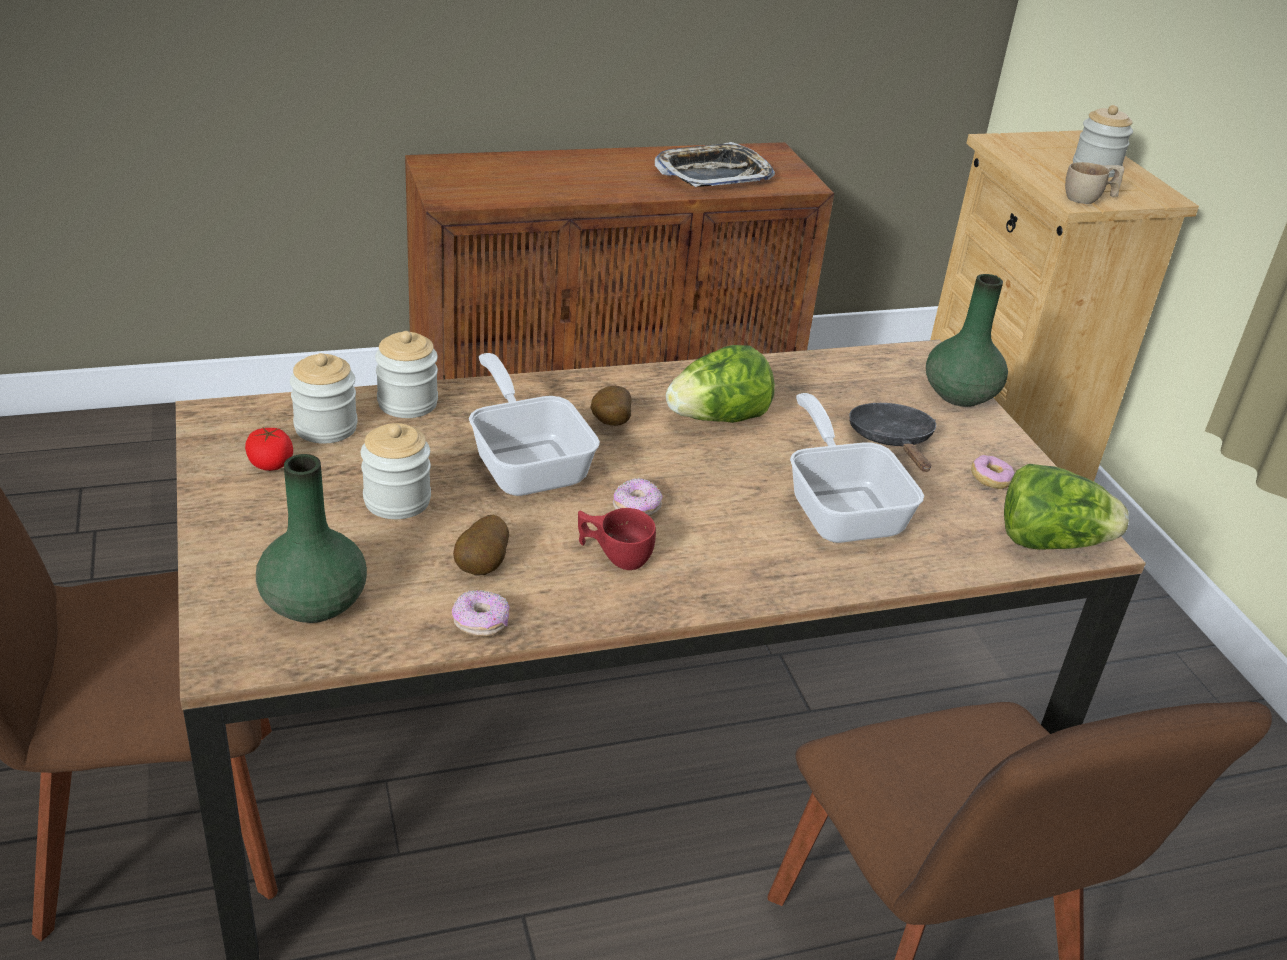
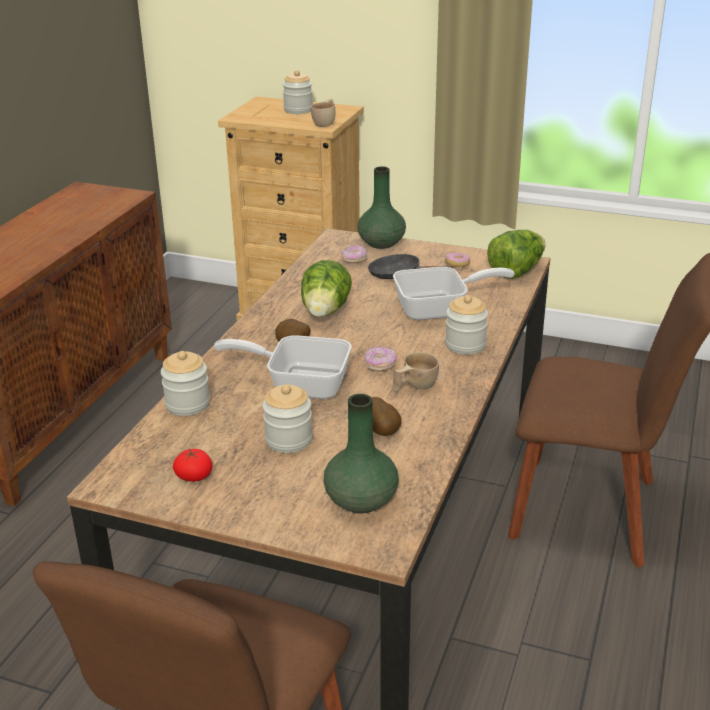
camera: 50 degrees left, 5 degrees down
jar [290,353,358,444] -> jar moved to [445,295,488,355]
donut [452,590,509,637] -> donut moved to [341,245,367,263]
red cup [578,508,656,570] -> beige cup [392,352,439,392]
tray [655,142,775,187] -> none
frying pan [790,393,924,543] -> frying pan turned 150 degrees clockwise [393,267,515,320]

